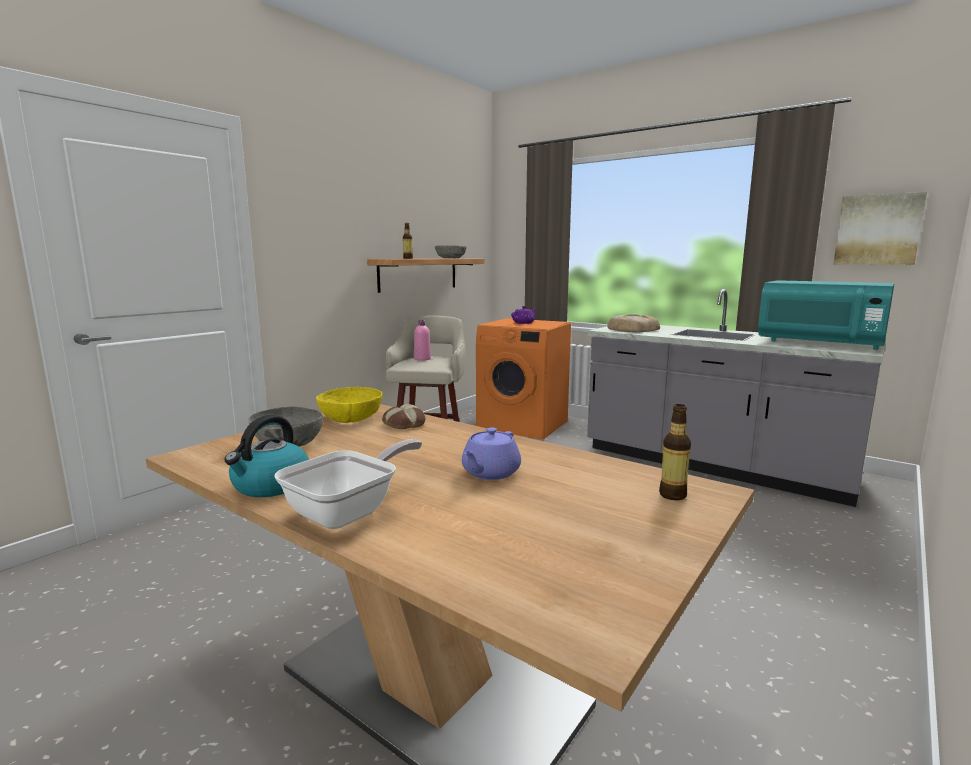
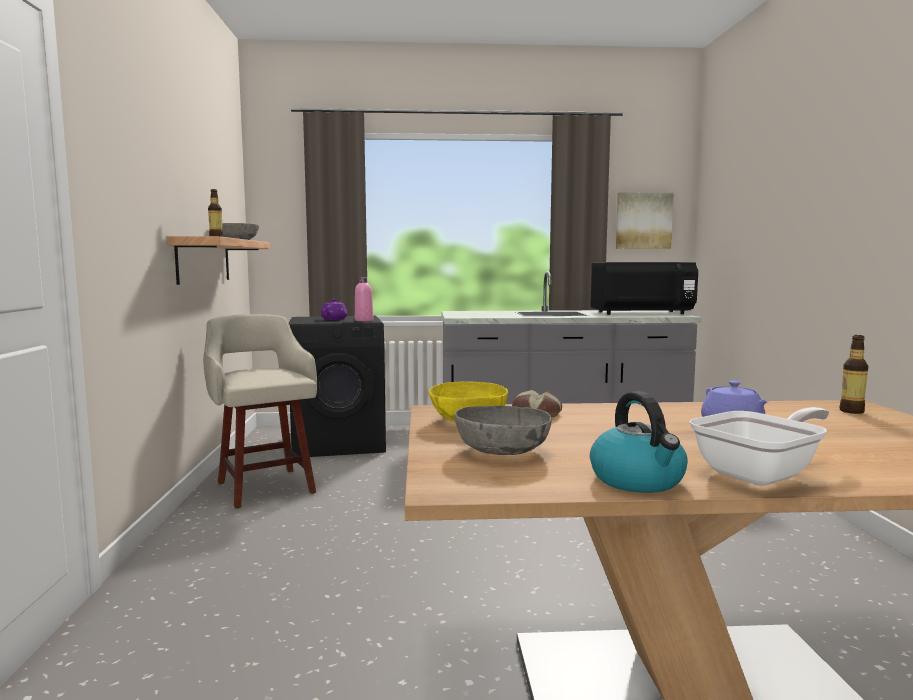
camera: 40 degrees left, 5 degrees down
frying pan [275,439,422,529] -> frying pan turned 60 degrees clockwise [690,407,829,486]
pink bottle [414,320,431,361] -> pink bottle moved to [355,277,373,322]
orange washing machine [476,318,571,439] -> black washing machine [289,316,386,457]
bread [607,314,660,333] -> none
turquoise microwave [758,280,894,350] -> black microwave [591,262,698,315]

